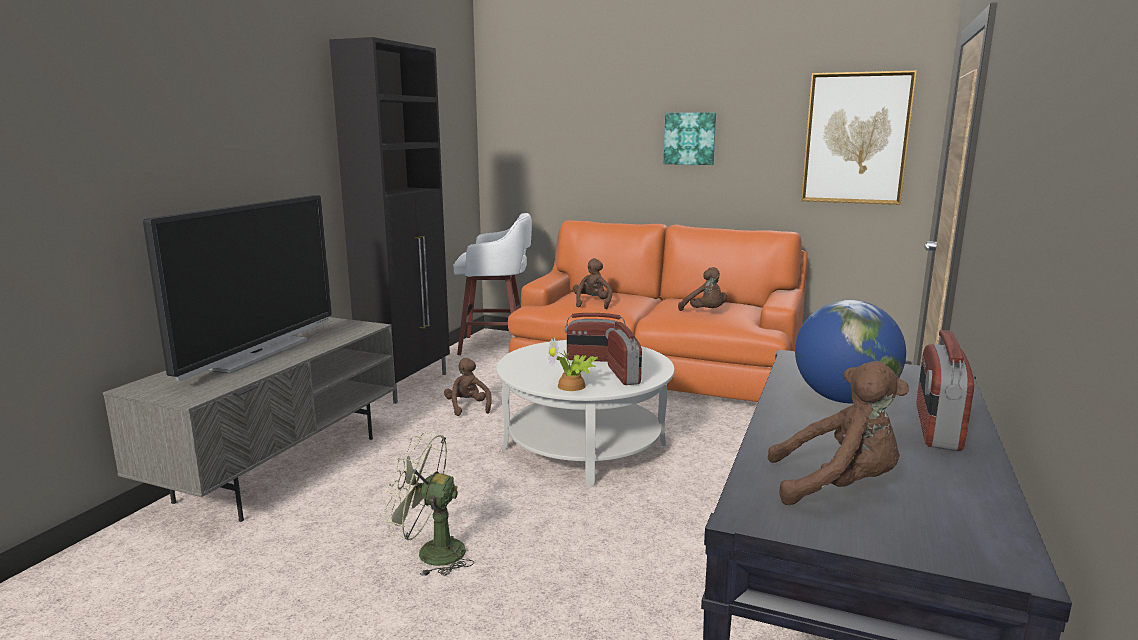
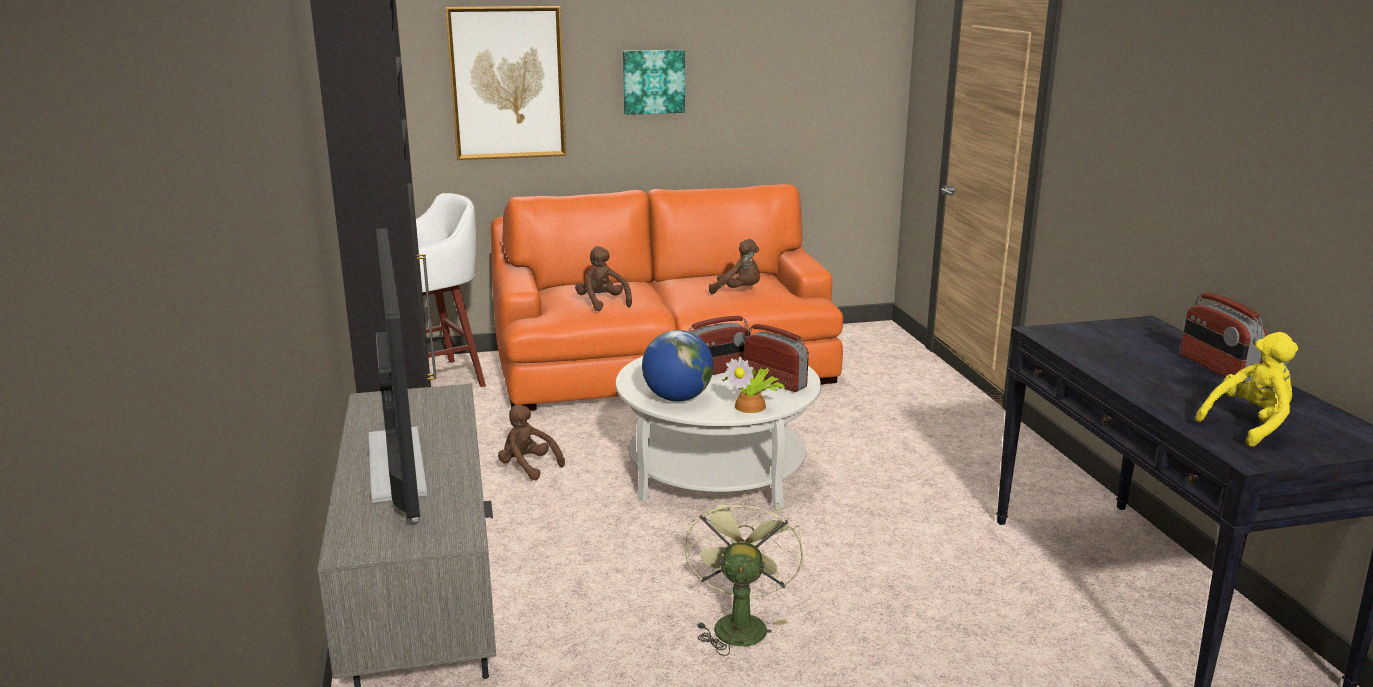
camera: 35 degrees left, 5 degrees up
green fan [383,432,474,576] -> green fan turned 120 degrees clockwise [684,493,803,656]
brown plush toy [767,361,909,505] -> yellow plush toy [1195,332,1298,447]
globe [795,300,906,403] -> globe moved to [642,330,713,402]
picture [801,71,917,205] -> picture moved to [445,6,566,160]

